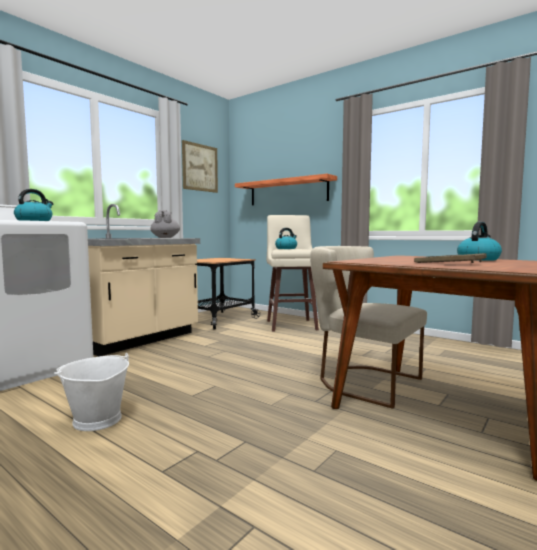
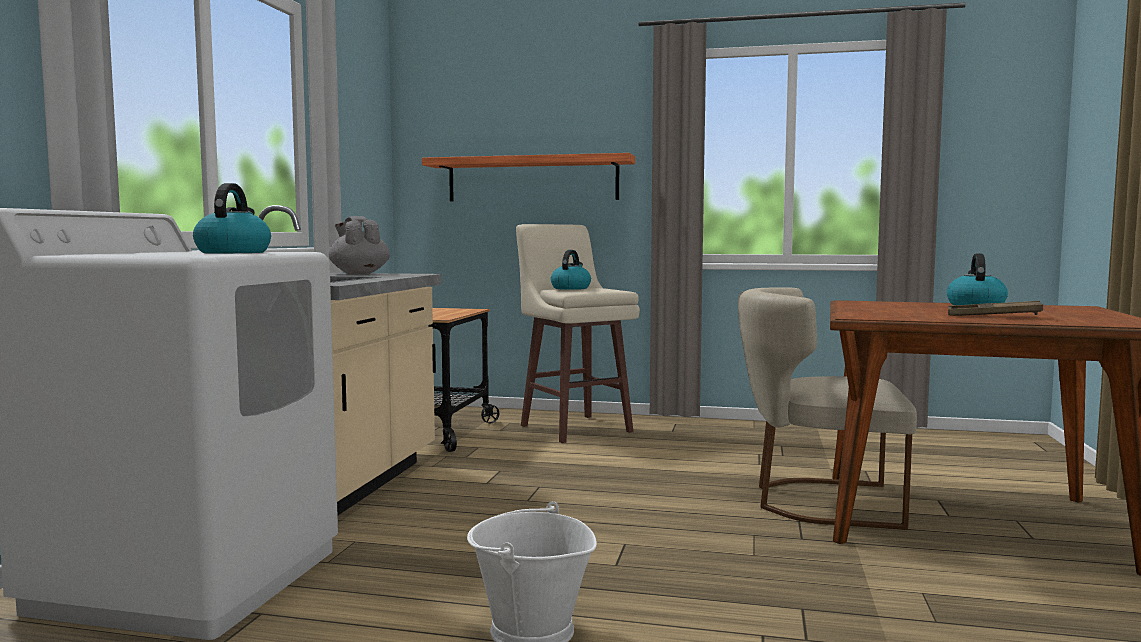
camera: 25 degrees left, 0 degrees up
picture [182,140,218,193] -> none

